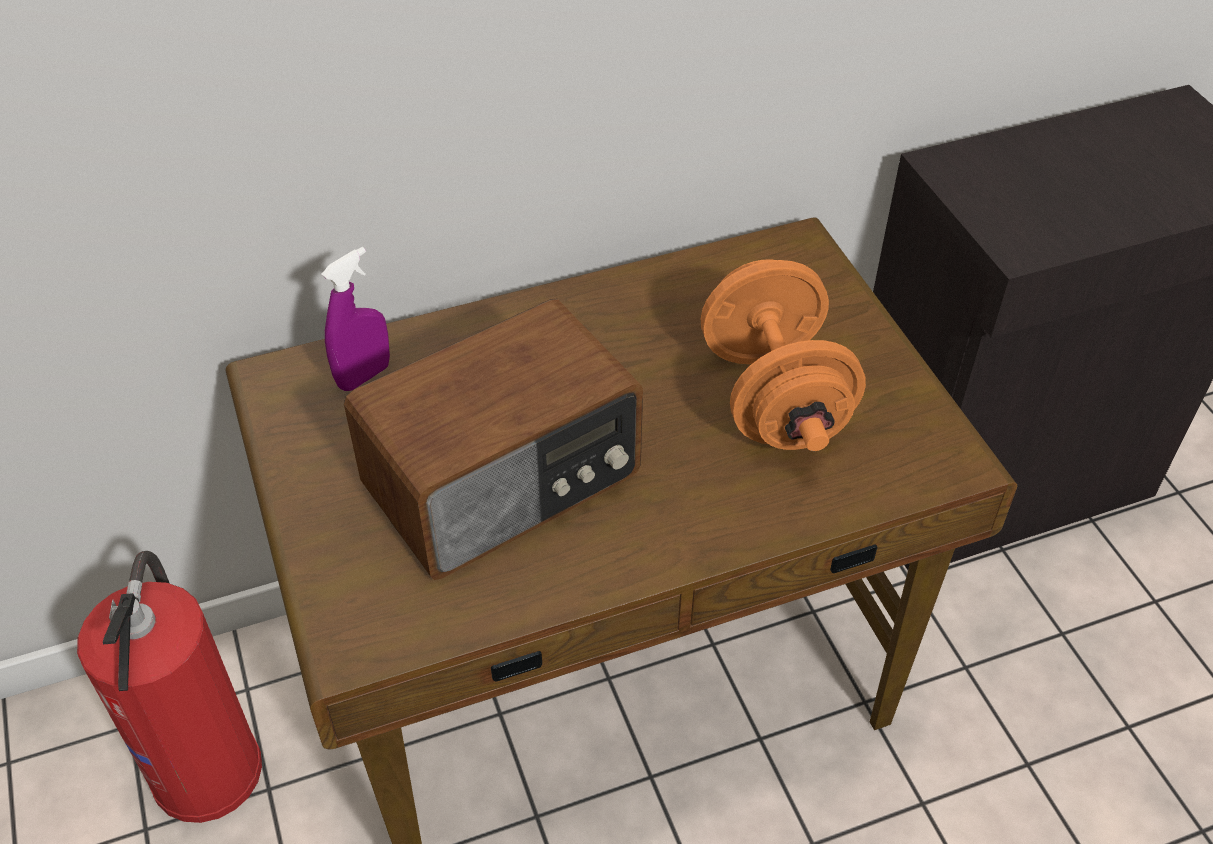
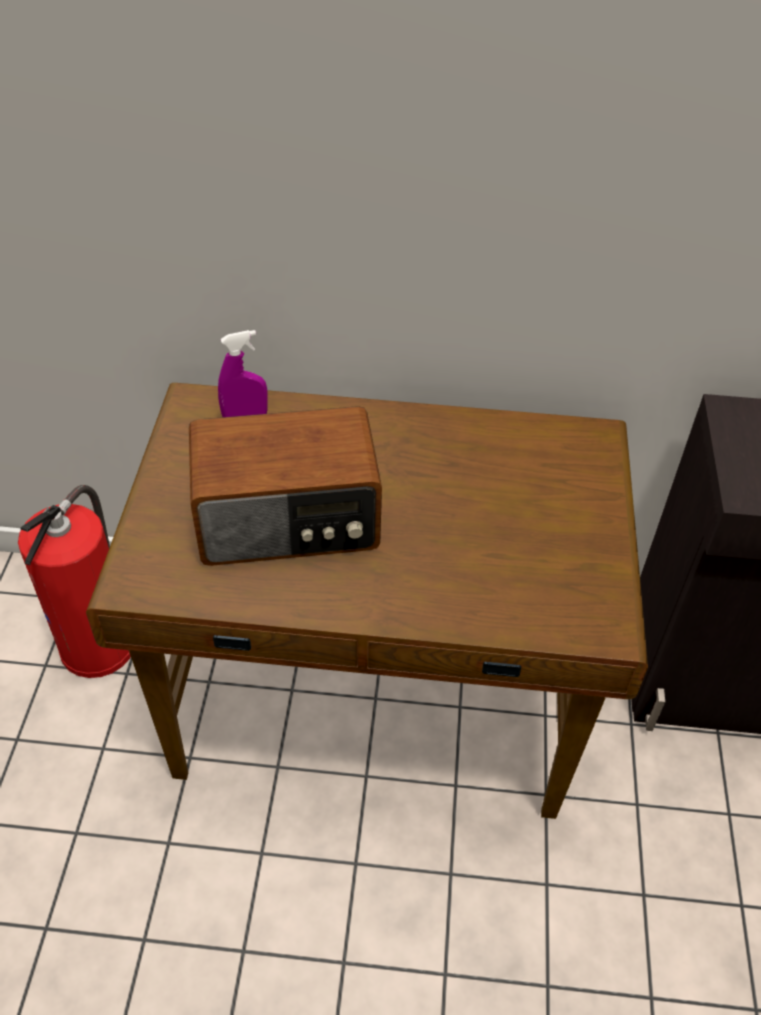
camera: 25 degrees right, 0 degrees up
orange dumbbell [701,259,866,451] -> none

